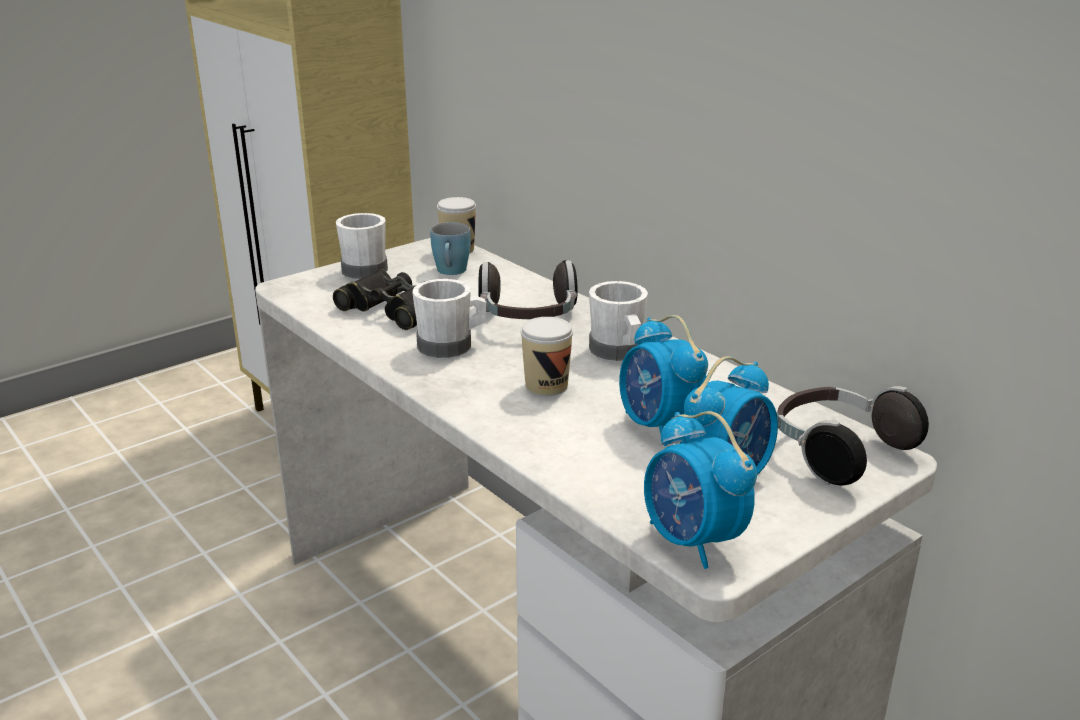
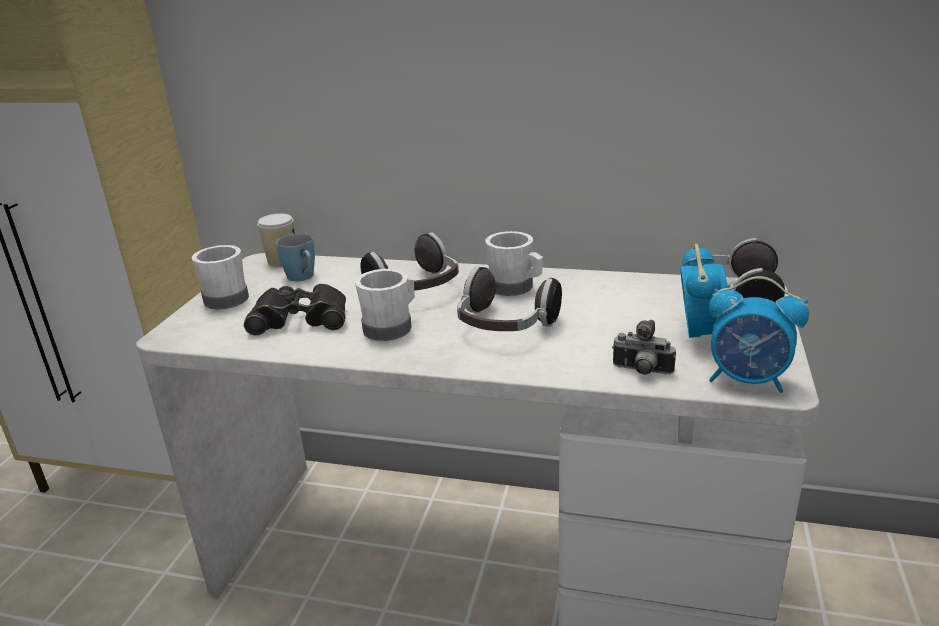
camera: 35 degrees left, 0 degrees up
cup [521,317,573,396] -> headphones [457,267,562,331]
alarm clock [619,315,708,446] -> none
none -> camera [612,320,676,375]

